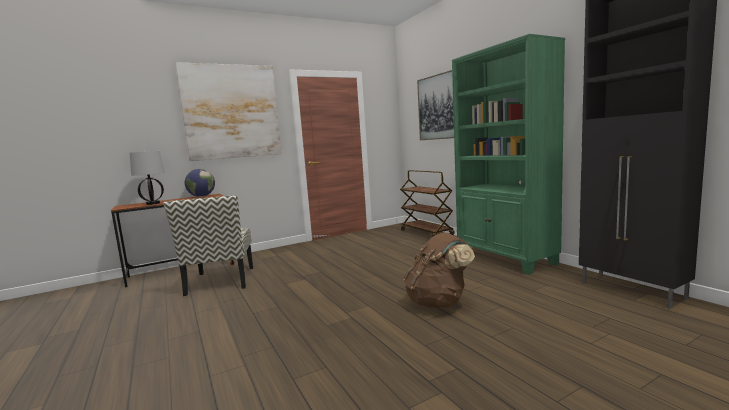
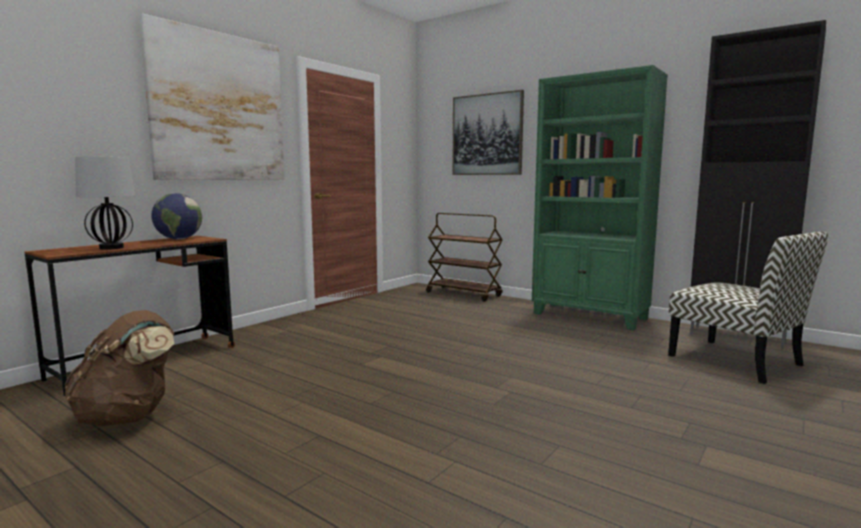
camera: 25 degrees left, 0 degrees up
chair [163,195,253,296] -> chair moved to [668,231,828,384]
brown backpack [403,233,475,308] -> brown backpack moved to [64,310,174,426]

